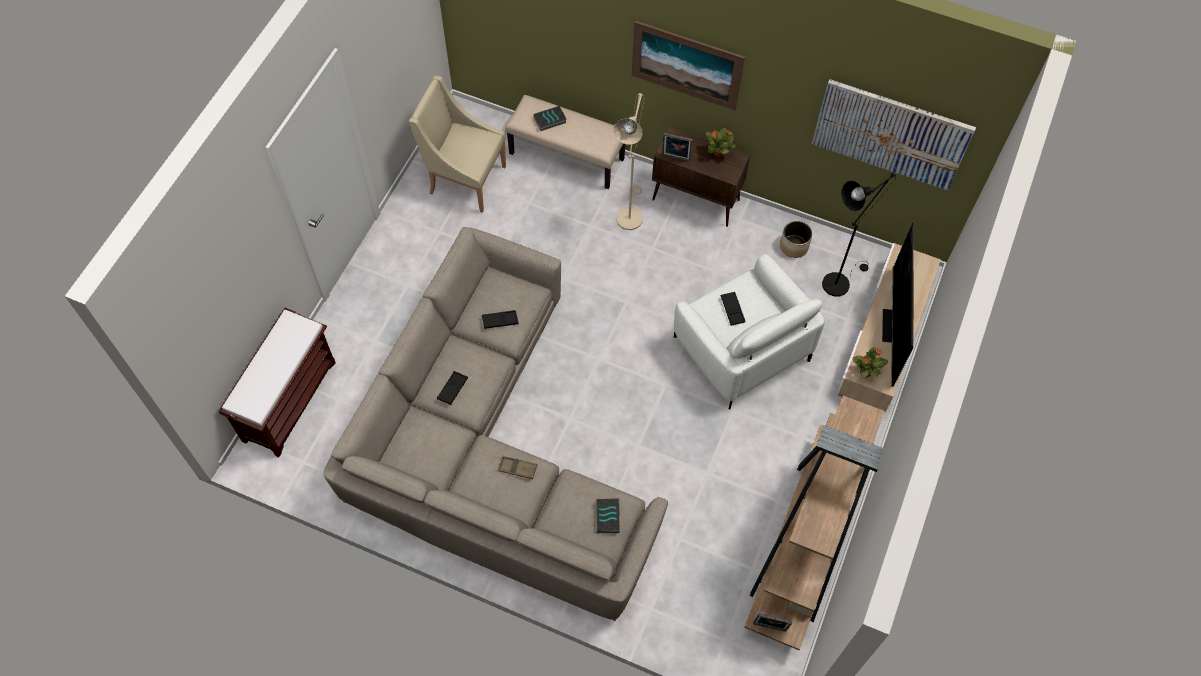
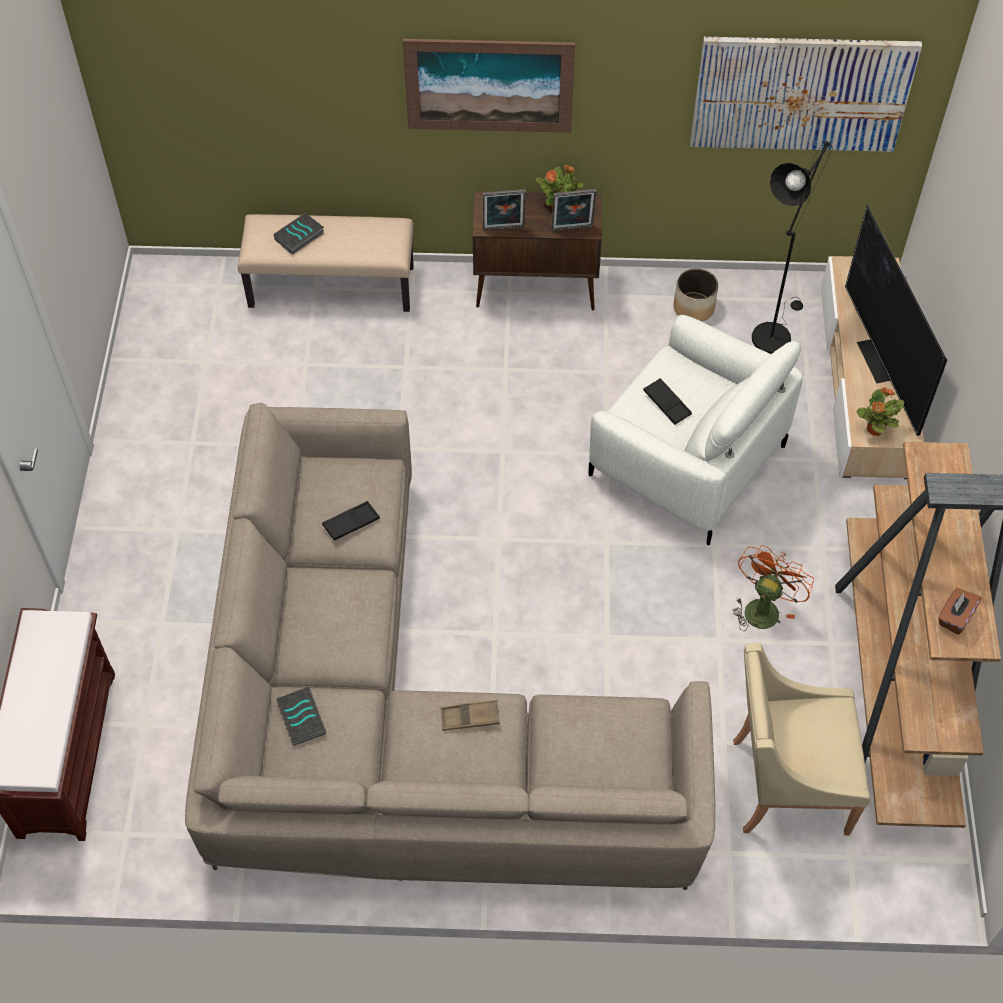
camera: 20 degrees left, 5 degrees down
beige armchair [409,76,506,213] -> beige armchair moved to [733,643,870,835]
black tray [437,371,468,405] -> none
book [596,498,620,533] -> book moved to [276,686,326,746]
beige floor lamp [613,93,645,230] -> none
picture frame [753,613,792,632] -> picture frame moved to [551,189,596,231]
none -> orange fan [732,545,814,631]
none -> brown tissue box [938,588,982,634]

